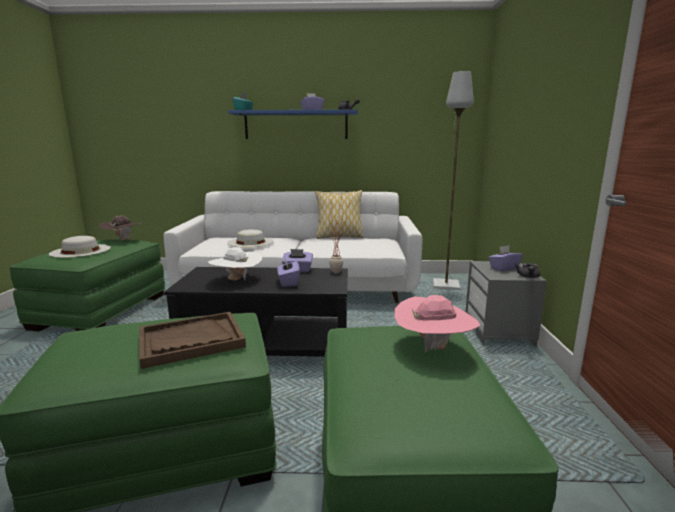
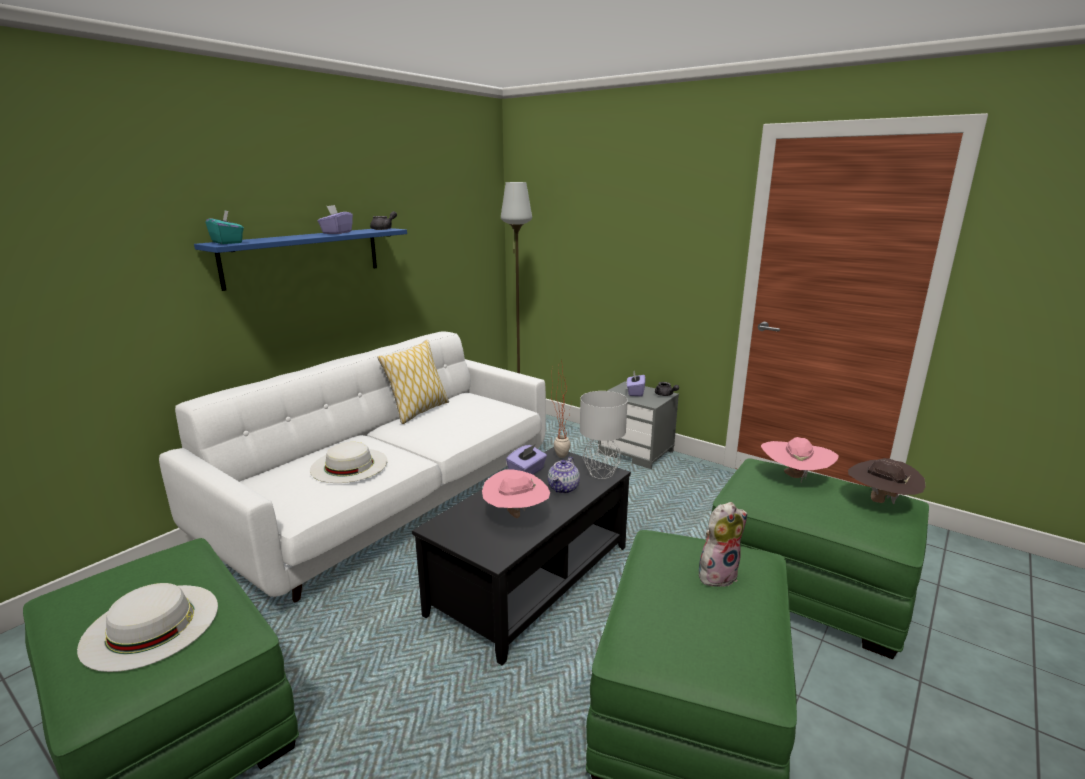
camera: 55 degrees left, 5 degrees up
brown hat [99,216,142,242] -> brown hat moved to [848,458,926,504]
brown tray [139,312,246,369] -> plush toy [699,502,747,587]
white hat [208,247,262,280] -> pink hat [482,469,550,518]
purple tissue box [277,258,300,287] -> teapot [548,457,580,494]
none -> grey table lamp [580,391,628,479]

